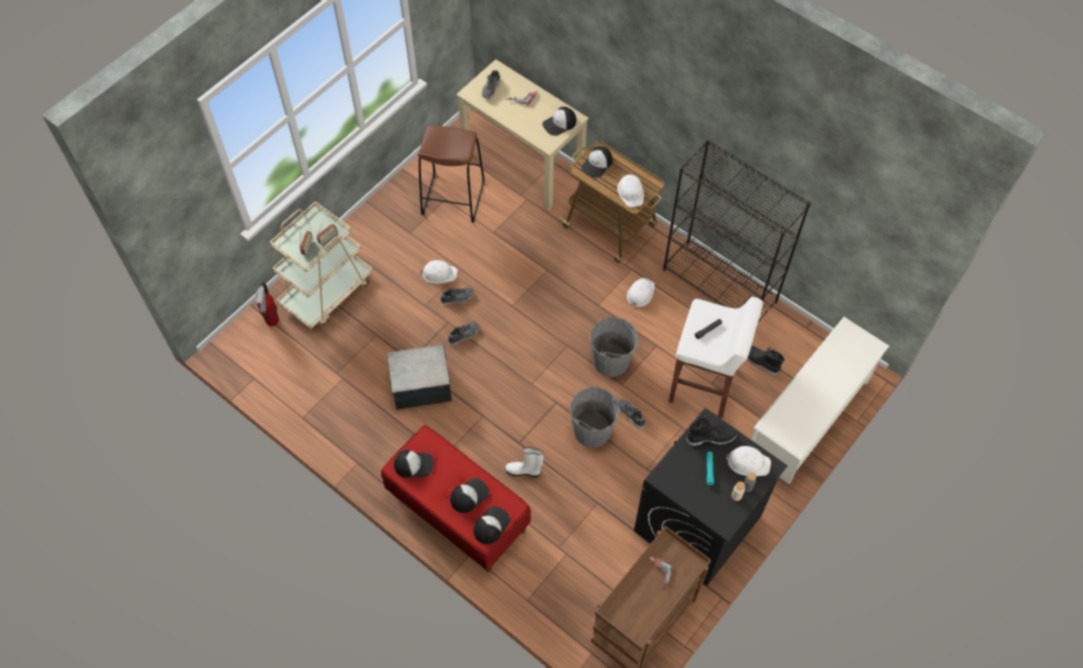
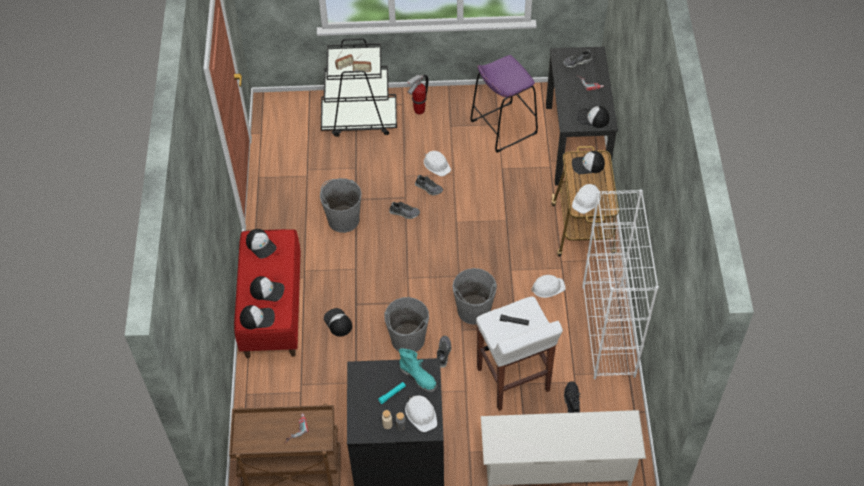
camera: 50 degrees right, 5 degrees down
fire extinguisher [256,282,279,326] -> fire extinguisher moved to [407,75,429,114]
beige cart [270,201,373,329] -> black cart [321,38,397,137]
storage box [387,344,452,410] -> grey bucket [320,178,362,233]
brown stool [418,125,485,223] -> purple stool [471,55,538,153]
beige desk [456,59,589,211] -> black desk [546,46,618,186]
white boot [506,447,543,477] -> cap [324,308,352,337]
black bookcase [663,140,811,322] -> white bookcase [582,189,659,379]
black boot [686,417,737,446] -> turquoise boot [399,348,437,392]

